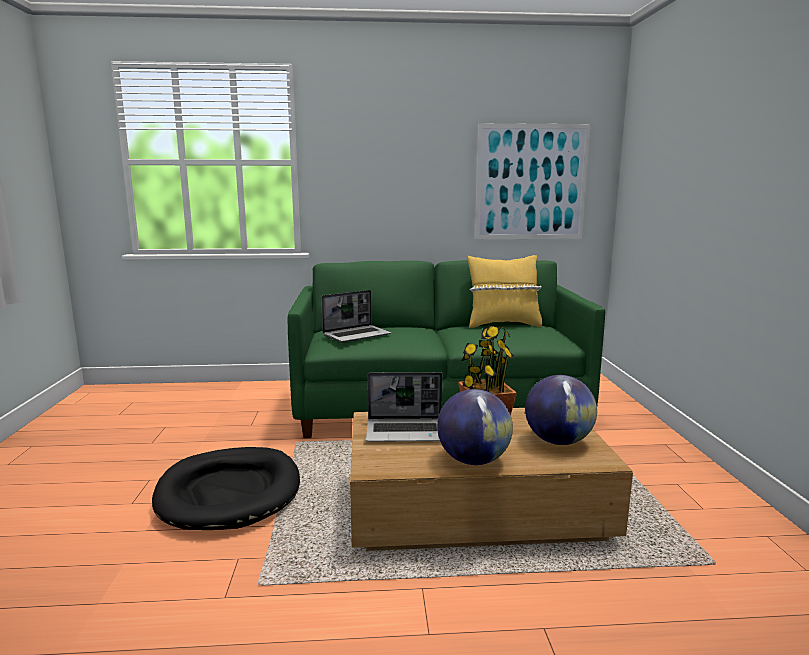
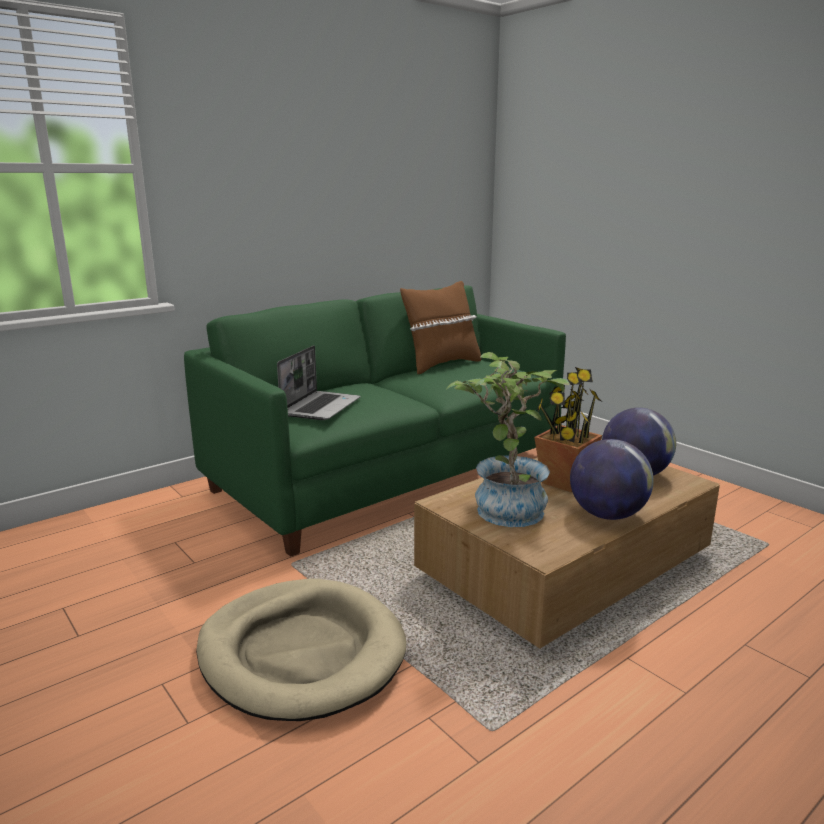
camera: 35 degrees left, 5 degrees up
black dog bed [152,447,300,530] -> beige dog bed [196,578,407,721]
laptop [366,372,442,442] -> potted plant [446,352,569,527]
yellow pillow [468,255,542,328] -> brown pillow [400,281,481,374]
picture [475,123,591,239] -> none

